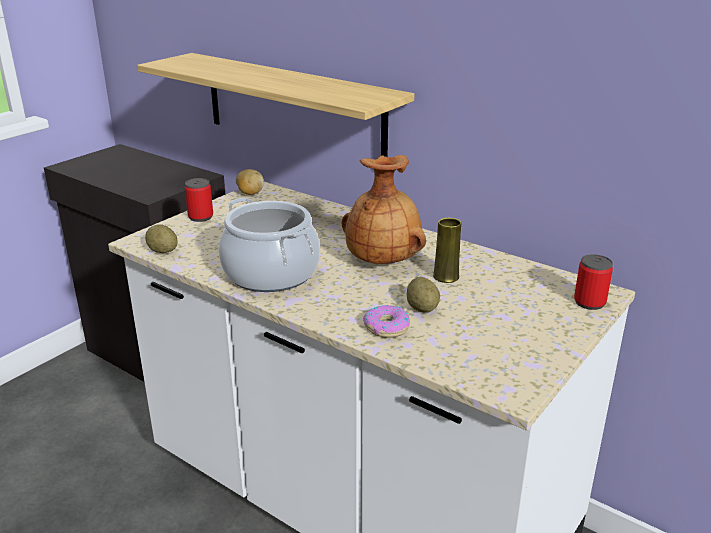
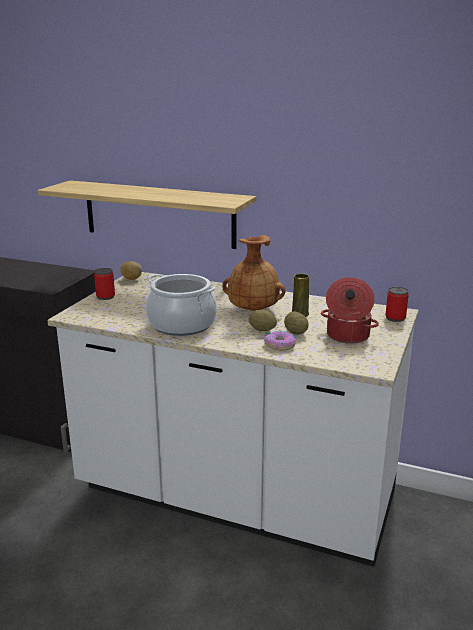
camera: 15 degrees left, 5 degrees down
potato [145,224,178,253] -> potato moved to [249,310,277,331]
none -> cooking pot [321,277,379,344]

